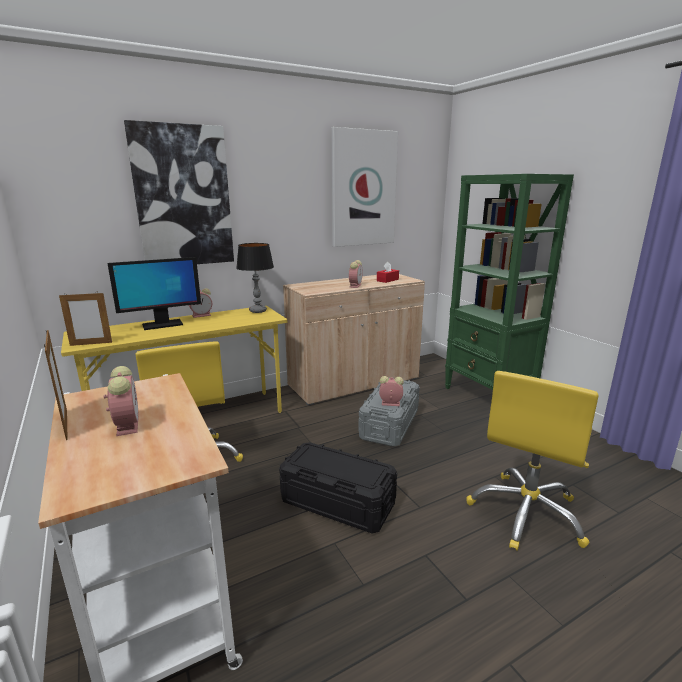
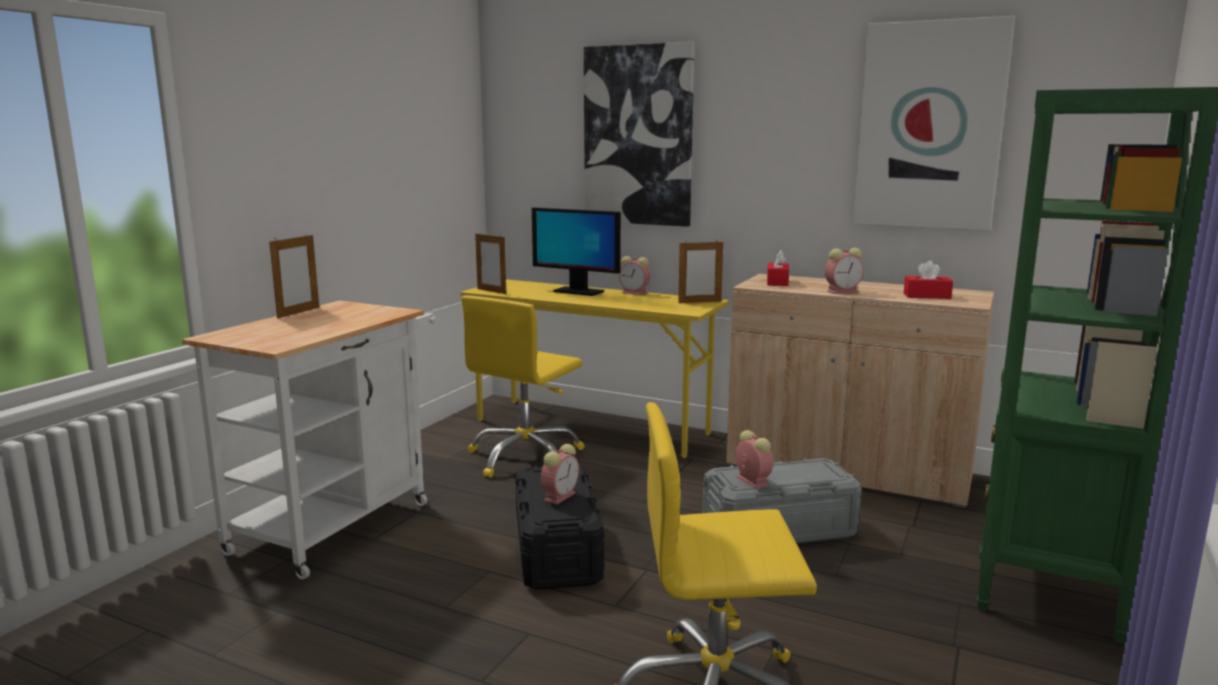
camera: 55 degrees right, 5 degrees down
alarm clock [104,366,139,436] -> alarm clock moved to [541,444,579,505]
table lamp [236,243,274,313] -> picture frame [678,241,723,303]
none -> red tissue box [767,250,789,286]

